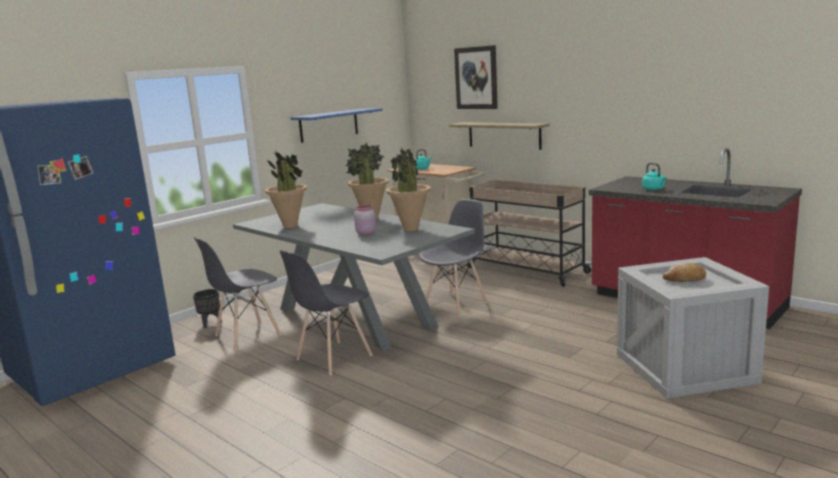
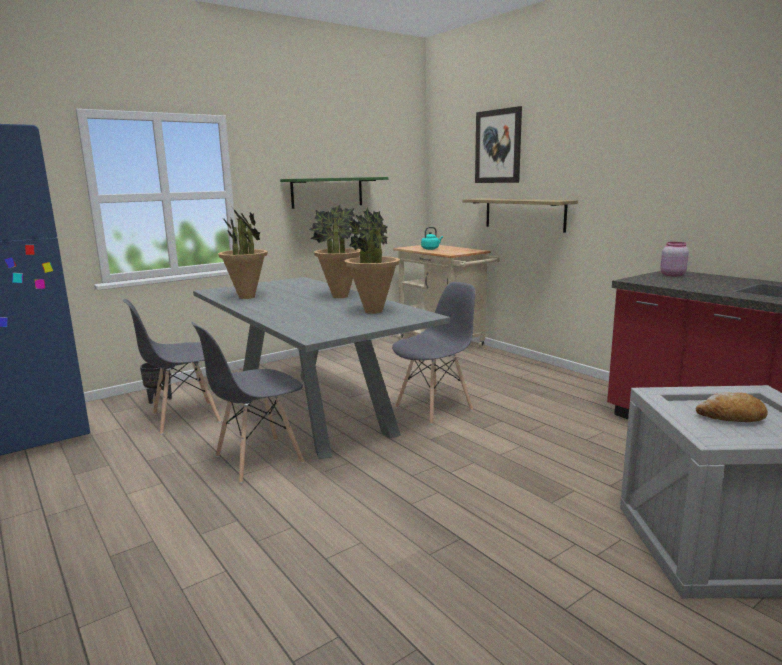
camera: 10 degrees right, 0 degrees up
blue shelf [290,108,383,143] -> green shelf [280,177,388,209]
pink jar [354,205,376,235] -> pink jar moved to [660,242,689,276]
beige cart [467,179,592,287] -> none
turquoise kettle [642,163,667,190] -> none

